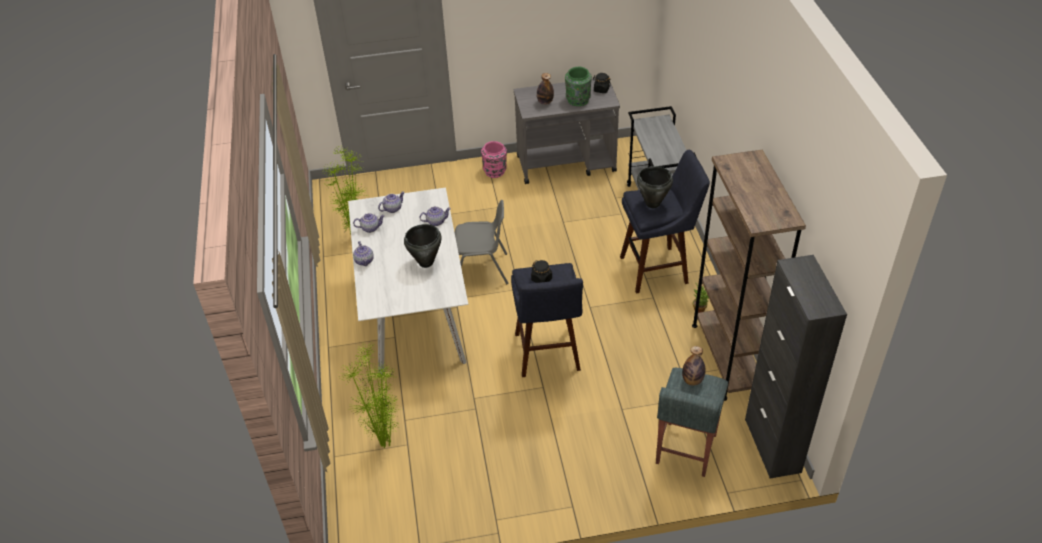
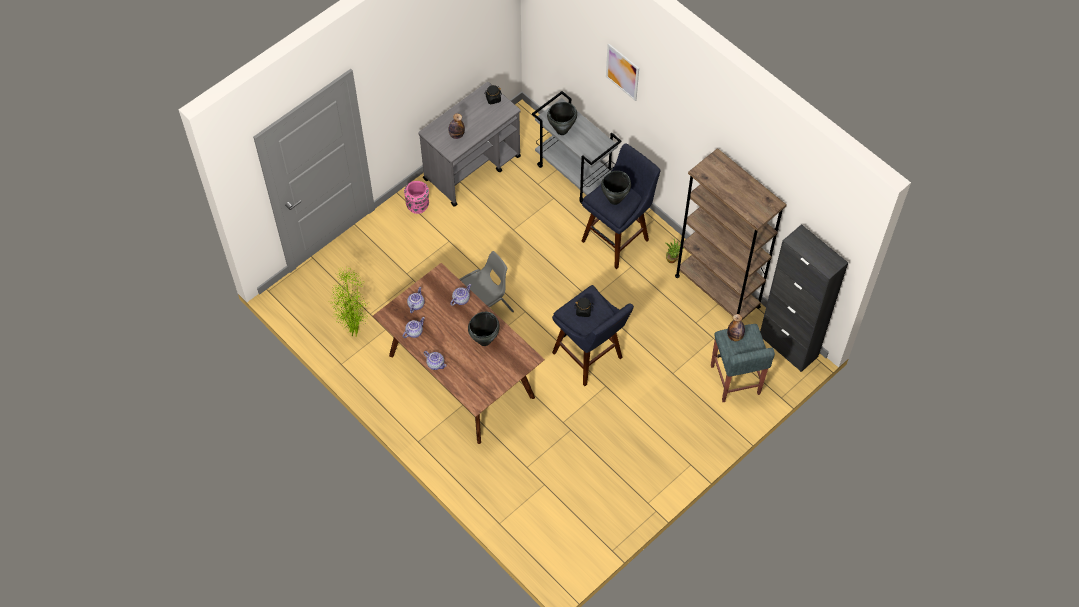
camera: 35 degrees left, 15 degrees up
potted plant [342,342,402,448] -> none
white dining table [348,187,468,375] -> brown dining table [373,263,545,444]
green vase [565,67,592,106] -> none
none -> black cooking pot [547,102,577,135]
none -> picture [606,43,639,101]

